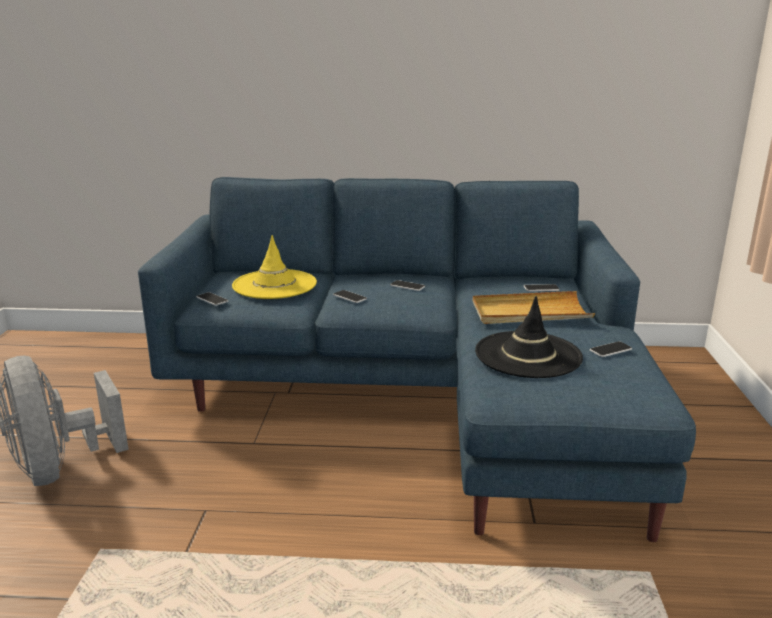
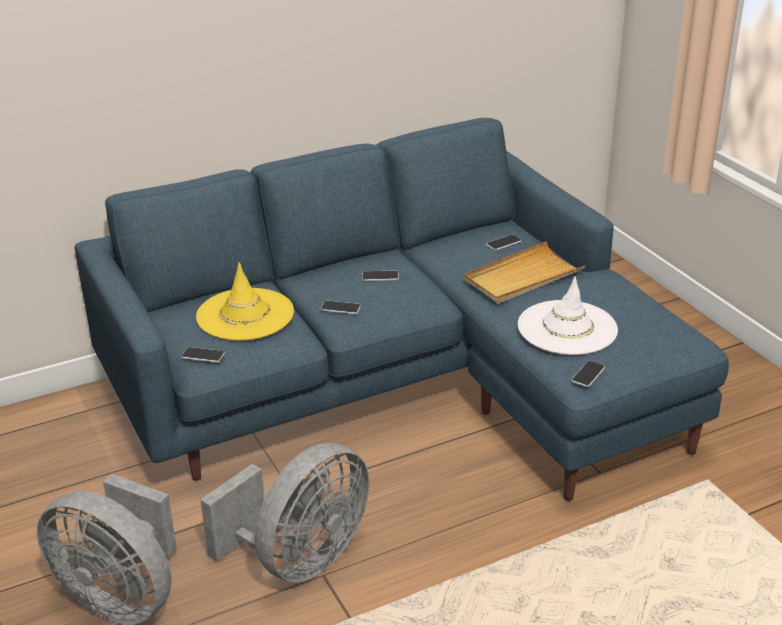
camera: 30 degrees left, 10 degrees up
black hat [475,296,583,378] -> white hat [518,276,618,355]
phone [590,341,632,357] -> phone moved to [571,361,605,387]
none -> grey fan [200,443,369,582]

